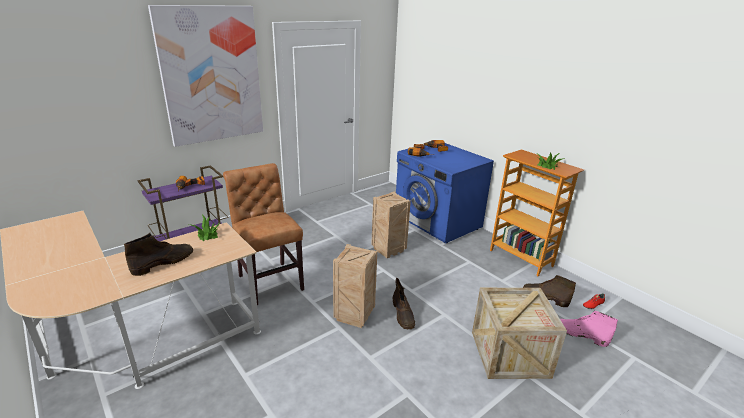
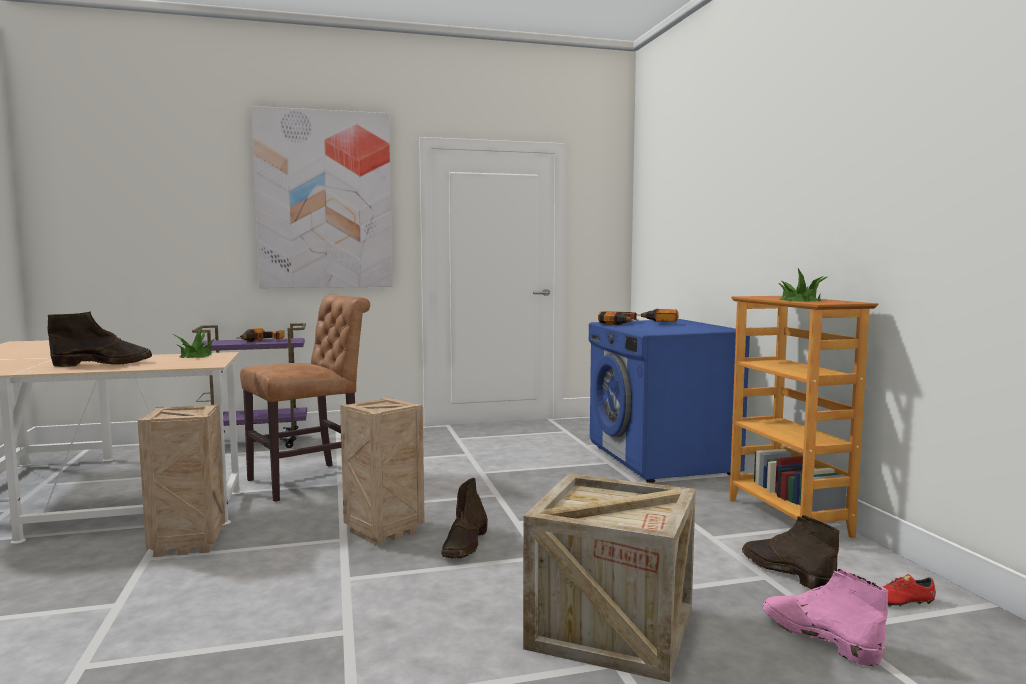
camera: 25 degrees right, 20 degrees down
brown chair [223,163,304,305] -> brown chair turned 60 degrees clockwise [240,295,370,502]
crate [371,191,411,258] -> crate moved to [138,404,225,557]

